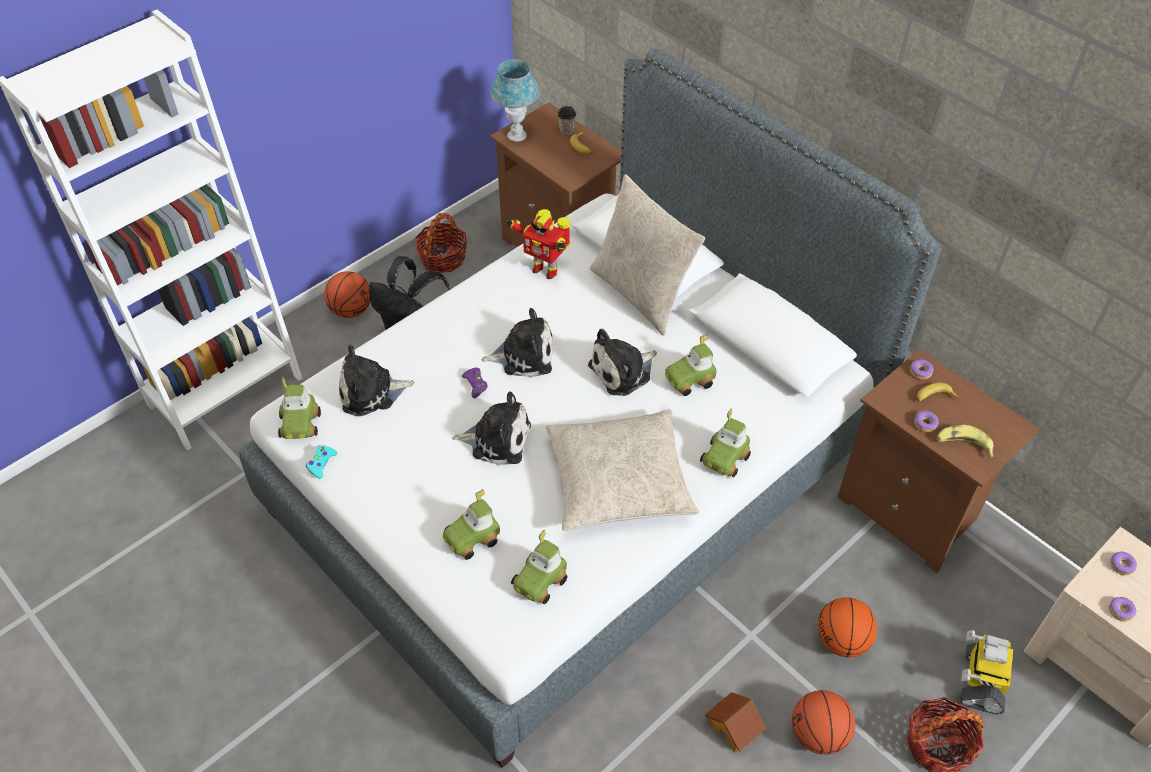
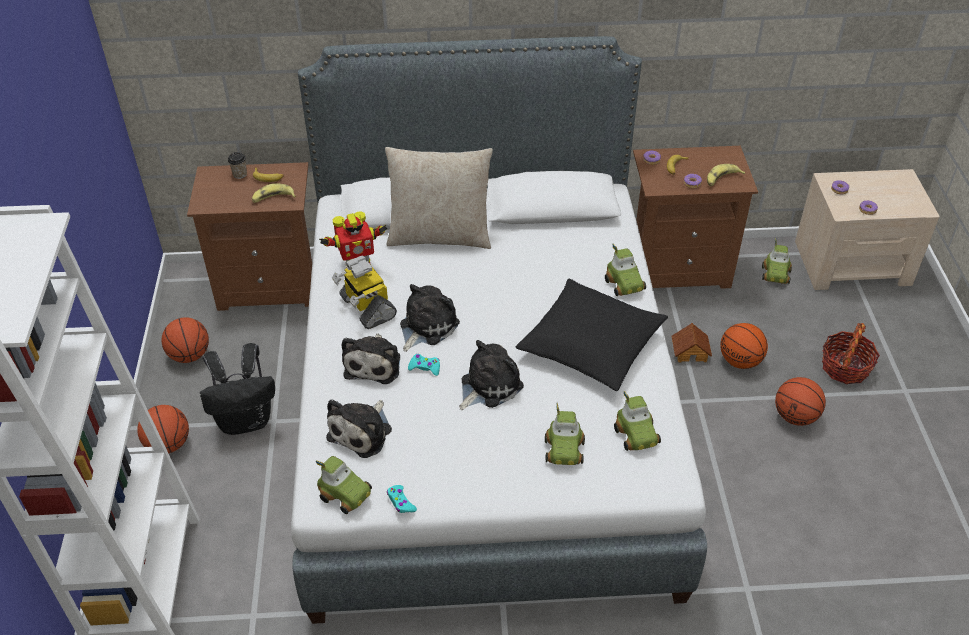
camera: 50 degrees left, 5 degrees down
basket [415,213,467,273] -> basketball [161,317,209,363]
purple game controller [462,368,488,398] -> turquoise game controller [408,354,440,376]
blue table lamp [491,59,539,142] -> none
beige pillow [546,410,699,531] -> black pillow [515,279,668,391]
plush toy [588,329,657,396] -> plush toy moved to [342,334,400,384]
toy car [665,334,716,396] -> toy car moved to [762,238,792,284]
toy house [705,692,766,752] -> toy house moved to [672,323,712,362]
toy robot [960,630,1013,714] -> toy robot moved to [332,255,397,329]
none -> banana [252,184,296,203]

